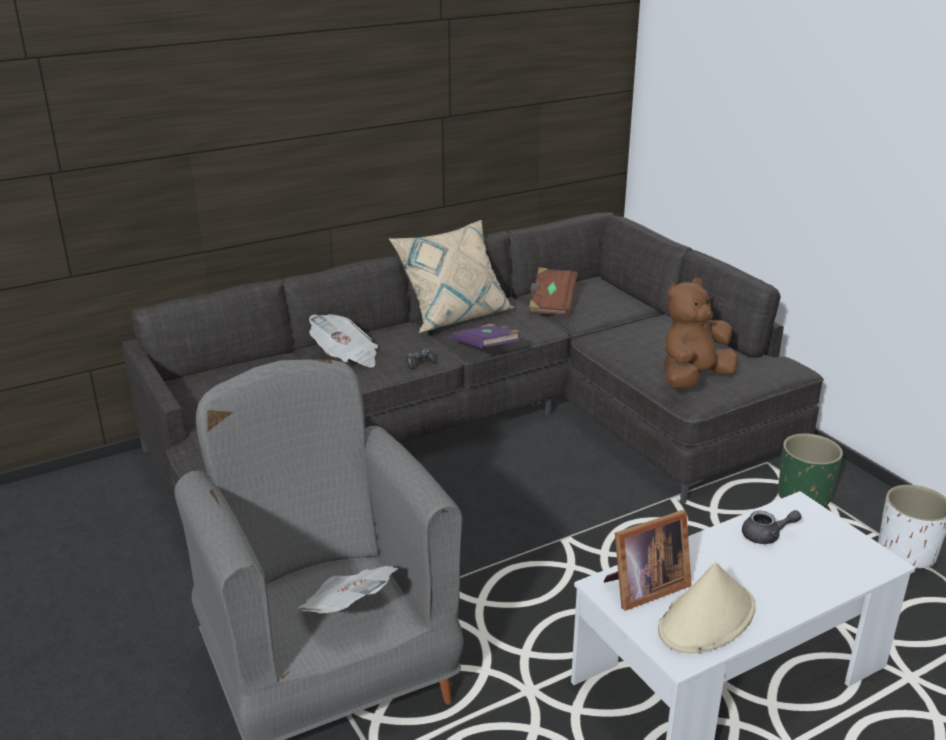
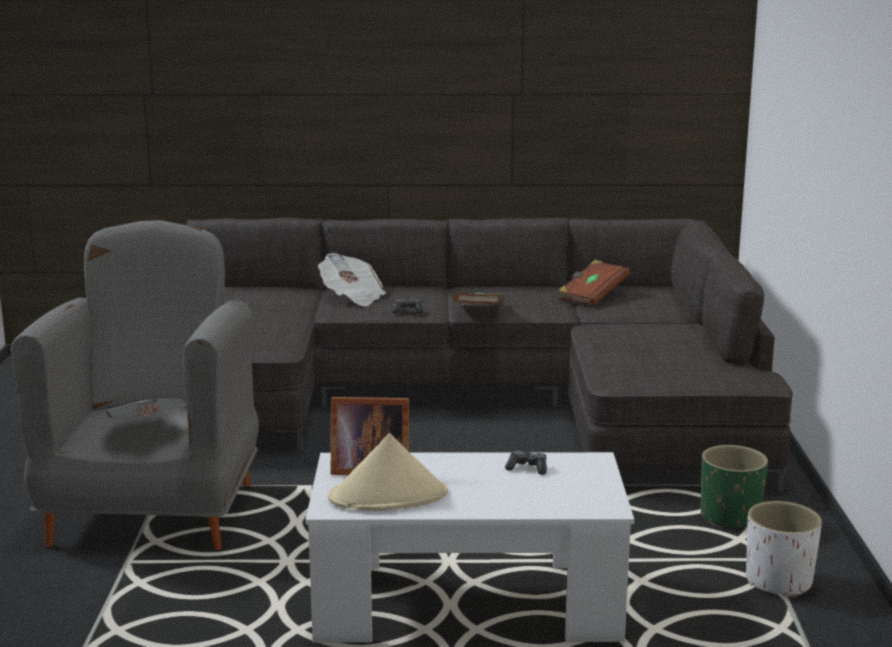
camera: 30 degrees right, 10 degrees down
beige pillow [388,220,514,333] -> none
purple book [452,324,520,348] -> brown book [453,293,504,305]
brown plush toy [664,278,737,389] -> none
grey teapot [742,510,802,544] -> game controller [505,450,547,475]

